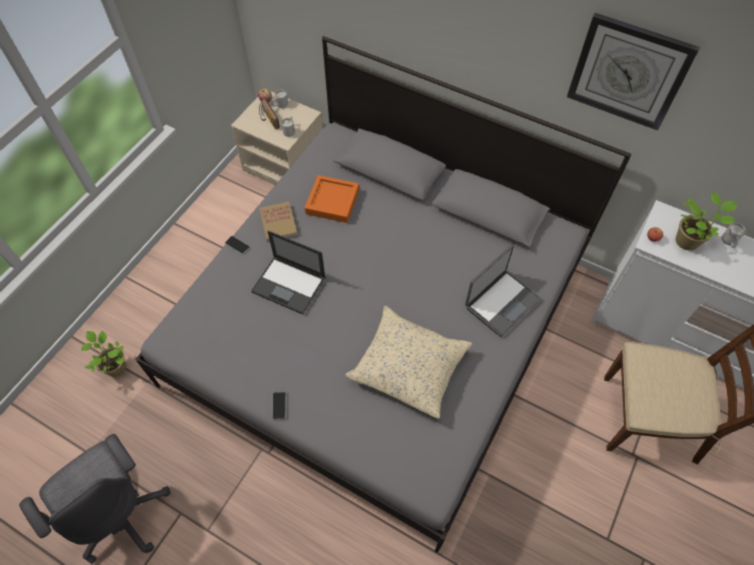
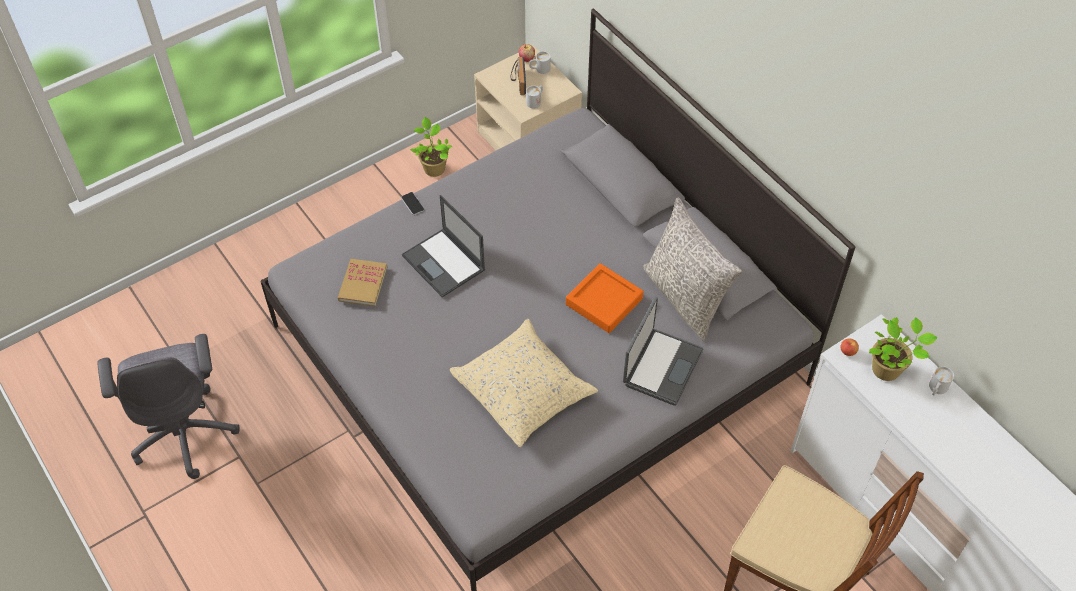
camera: 25 degrees right, 5 degrees down
potted plant [81,331,126,377] -> potted plant moved to [410,117,452,177]
book [259,202,298,242] -> book moved to [338,259,387,307]
phone [272,392,286,419] -> none
orange tray [305,175,359,223] -> orange tray moved to [566,263,643,333]
laptop [465,245,541,337] -> laptop turned 45 degrees counterclockwise [623,297,704,406]
wall clock [567,13,700,131] -> none
none -> grey pillow [643,198,742,341]

